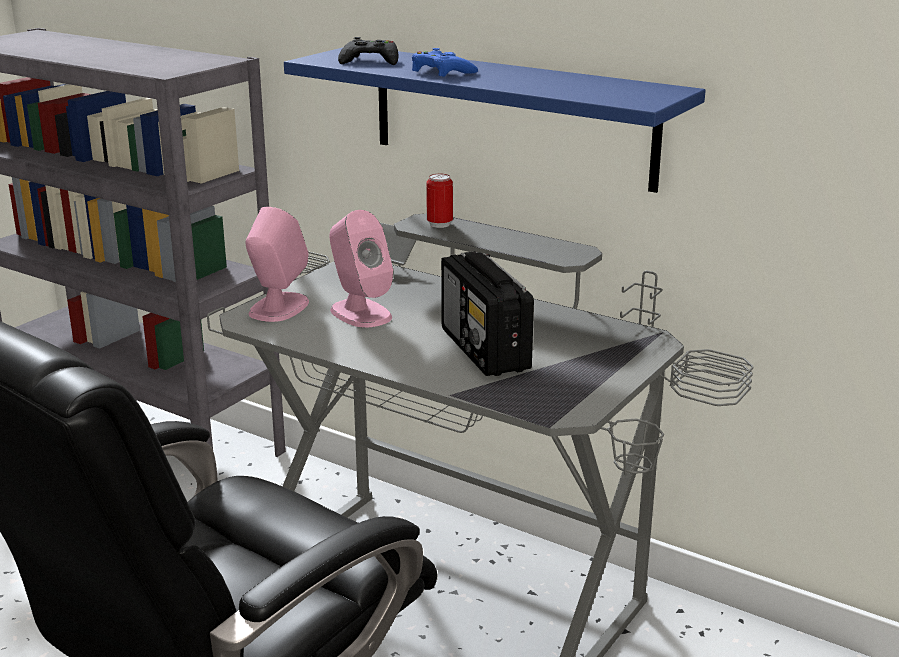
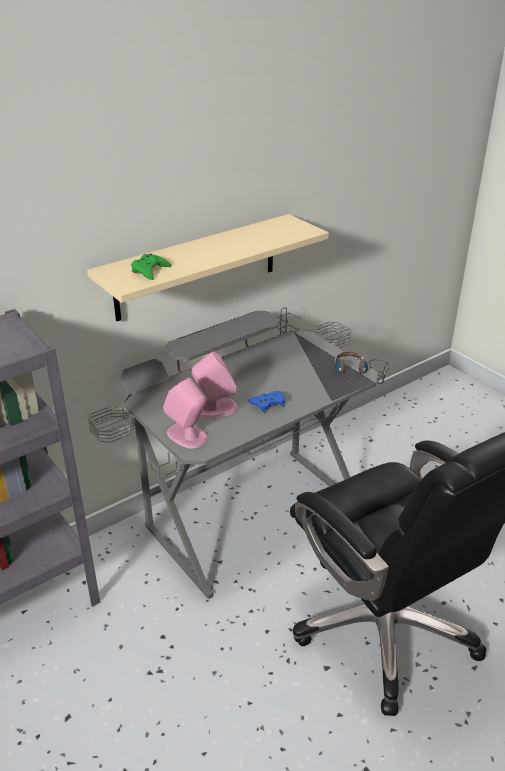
camera: 70 degrees left, 10 degrees up
blue shelf [284,48,706,193] -> beige shelf [87,214,329,321]
black game controller [338,37,398,65] -> green game controller [131,254,171,280]
blue game controller [412,48,478,77] -> blue game controller moved to [248,391,285,413]
can [426,174,453,228] -> none
radio [441,251,534,376] -> none
none -> headphones [335,352,368,374]

